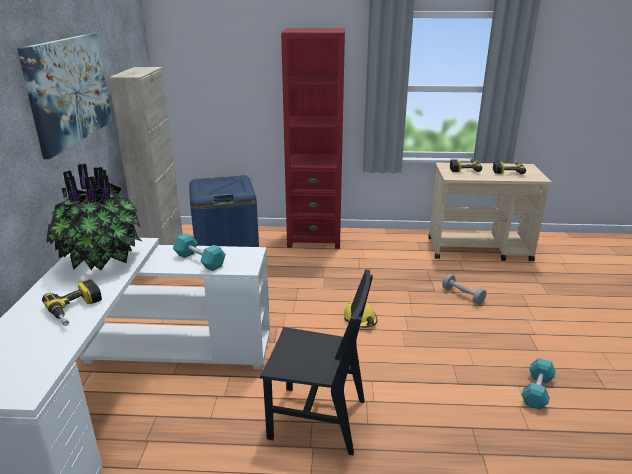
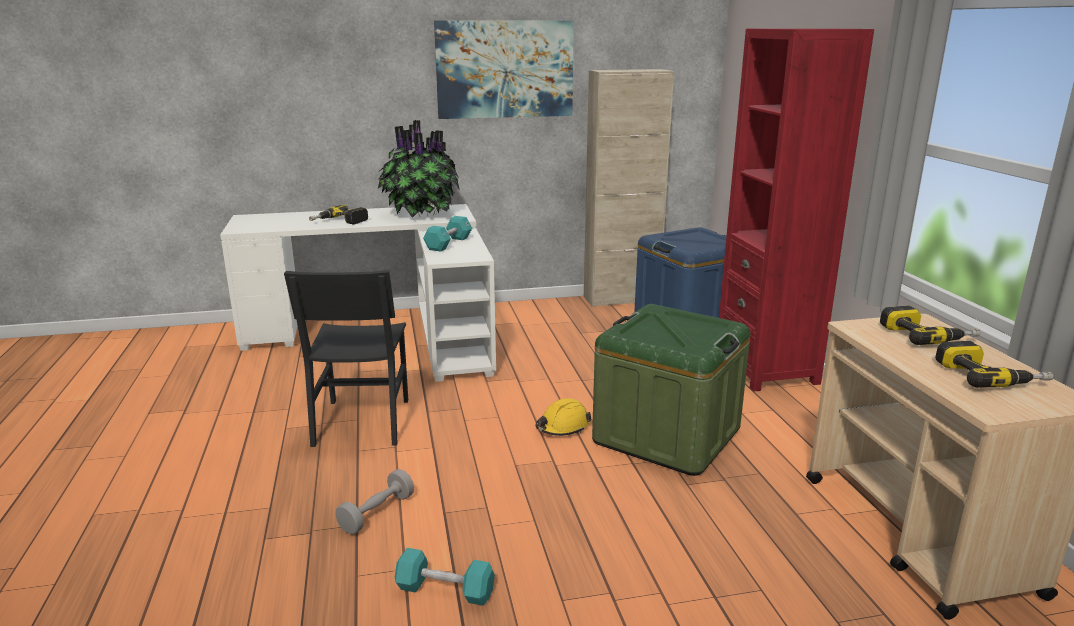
camera: 75 degrees right, 5 degrees down
grey dumbbell [442,274,486,305] -> grey dumbbell moved to [336,469,414,535]
none -> green storage box [592,304,750,476]

